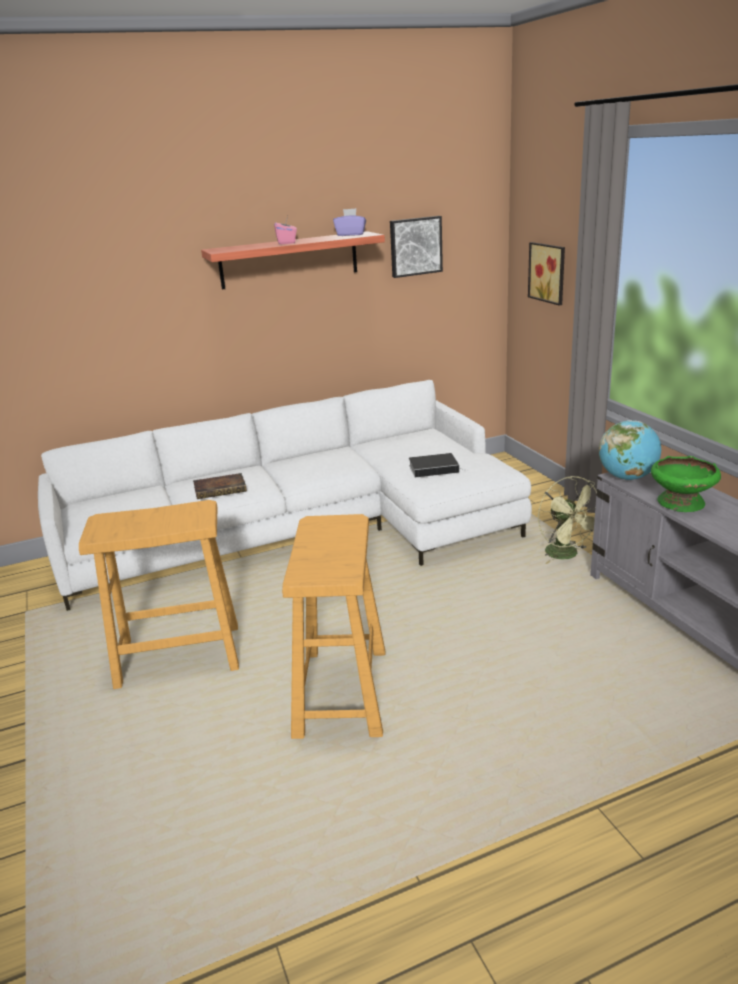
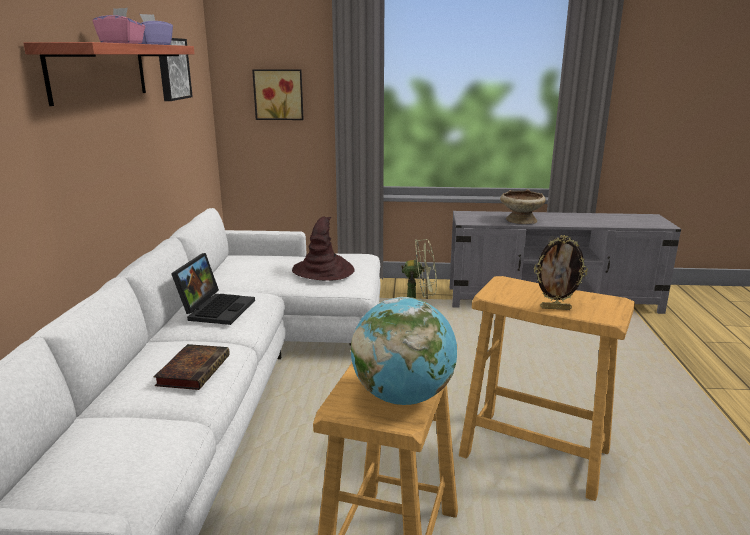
camera: 65 degrees left, 5 degrees down
book [409,453,467,477] -> brown hat [292,217,355,281]
globe [599,420,661,480] -> globe moved to [351,297,457,405]
green bowl [651,456,721,512] -> beige bowl [500,189,546,224]
none -> laptop [171,253,255,325]
none -> picture frame [534,235,588,310]

